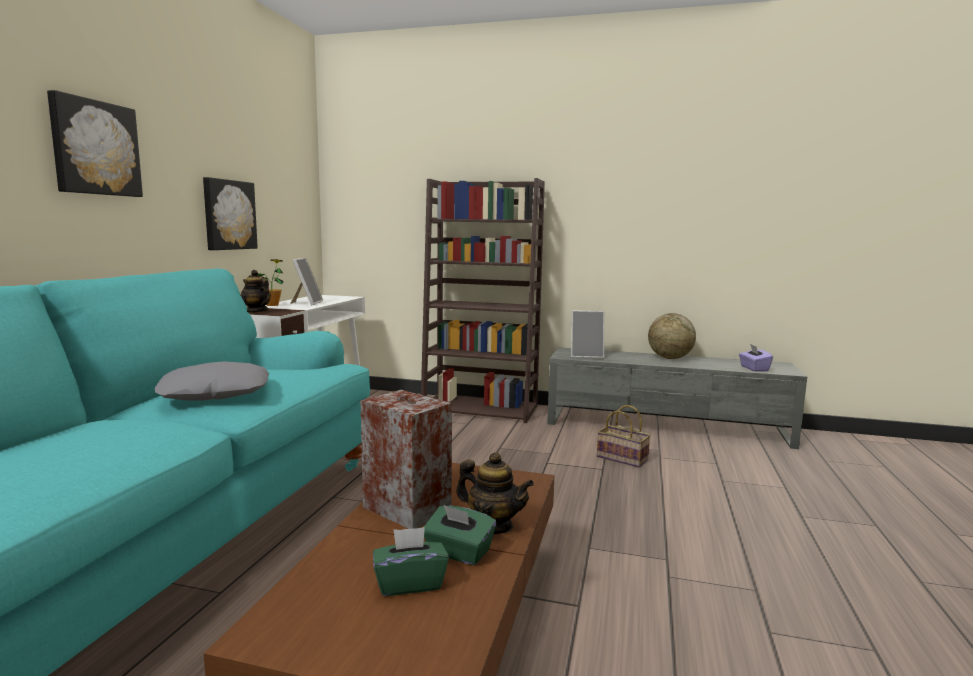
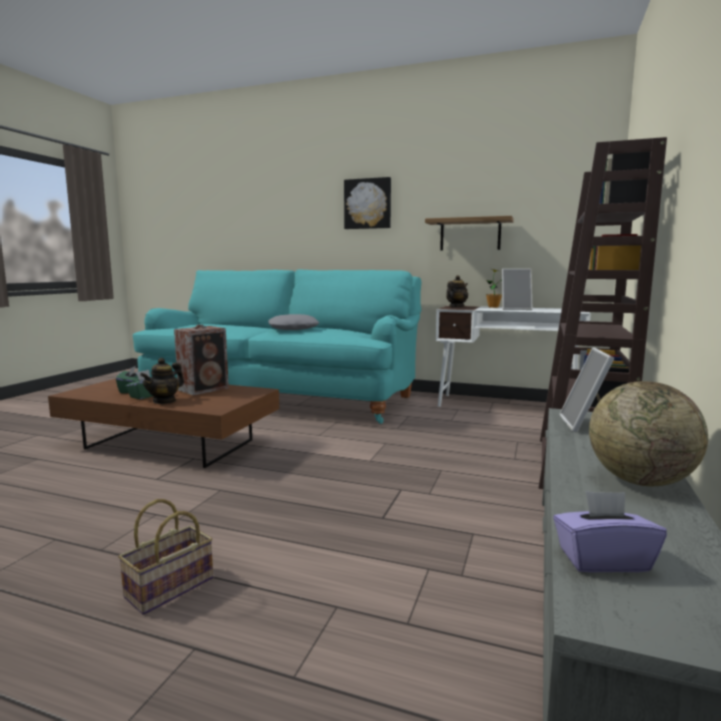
camera: 95 degrees right, 0 degrees up
picture [203,177,258,250] -> shelf [425,216,514,250]
basket [597,405,651,468] -> basket moved to [118,499,213,615]

